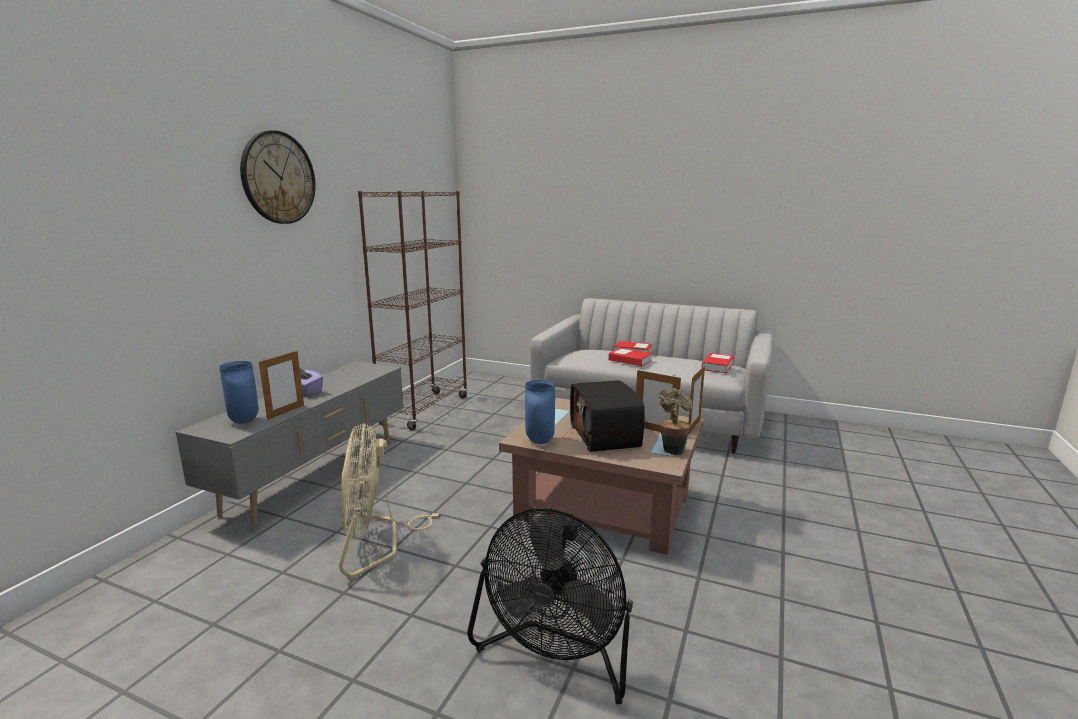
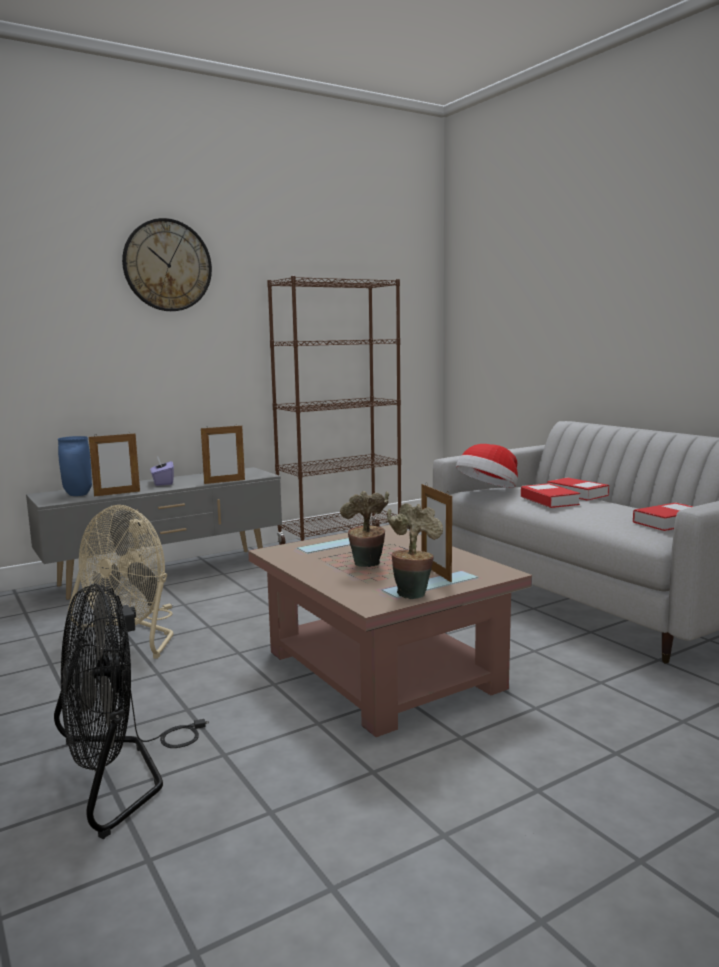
camera: 35 degrees right, 5 degrees down
beige fan [339,423,442,581] -> beige fan turned 75 degrees counterclockwise [68,505,174,659]
blue vase [525,380,555,444] -> none
radio [570,380,645,452] -> potted plant [340,491,389,567]
picture frame [688,365,705,435] -> picture frame moved to [201,426,245,484]
none -> hat [456,444,518,488]

